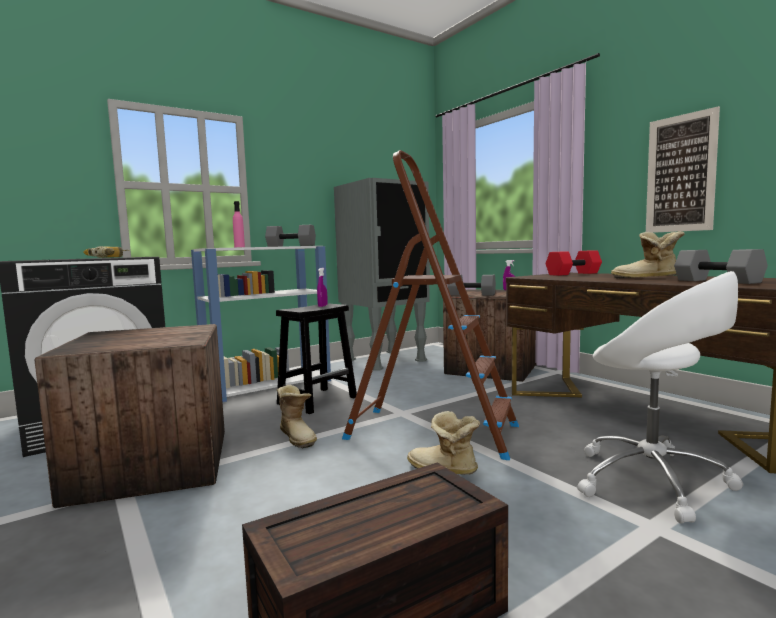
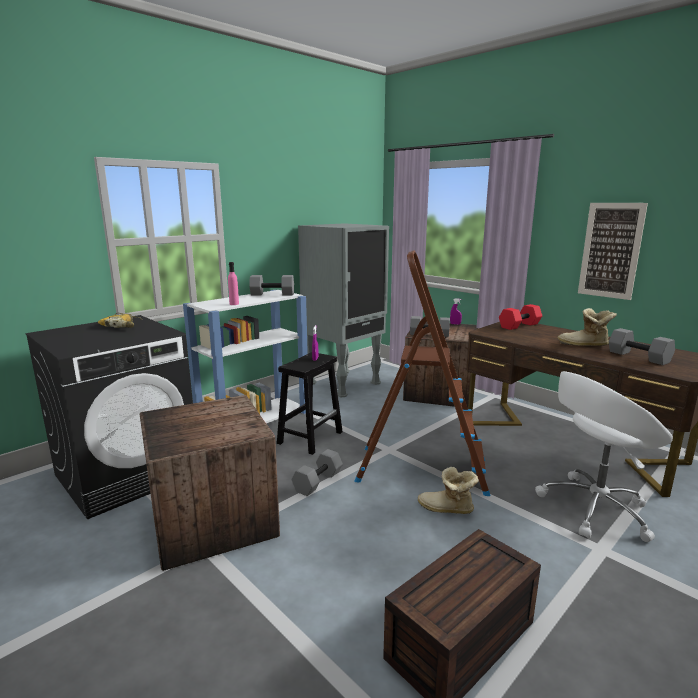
camera: 10 degrees left, 10 degrees up
boot [277,385,317,448] -> grey dumbbell [291,449,343,496]
white office chair [577,271,743,523] -> white office chair turned 120 degrees clockwise [535,371,673,542]

